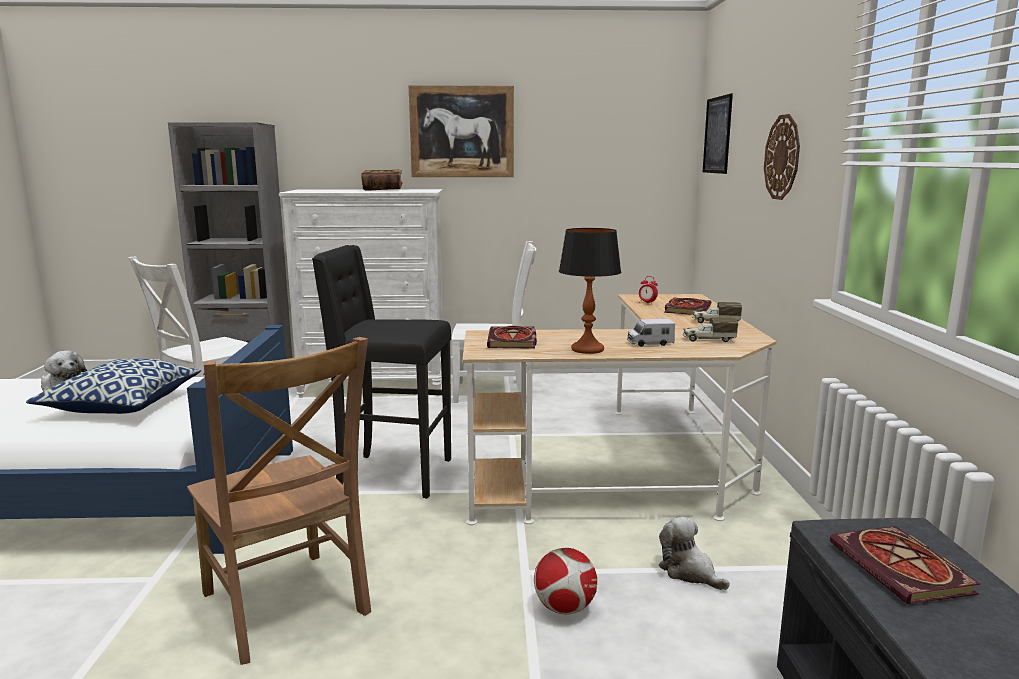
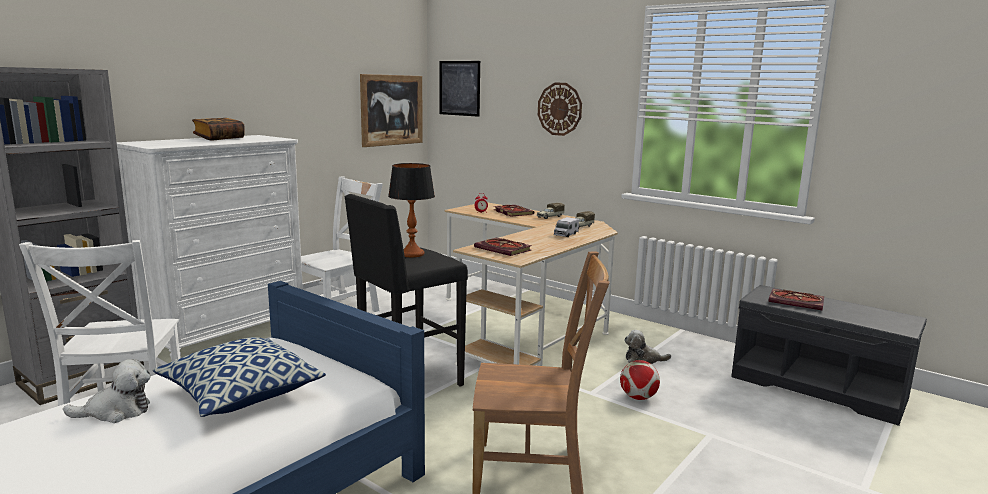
camera: 50 degrees left, 0 degrees up
picture [409,85,514,177] -> picture moved to [360,74,423,147]
table lamp [559,228,621,354] -> table lamp moved to [388,163,435,257]

